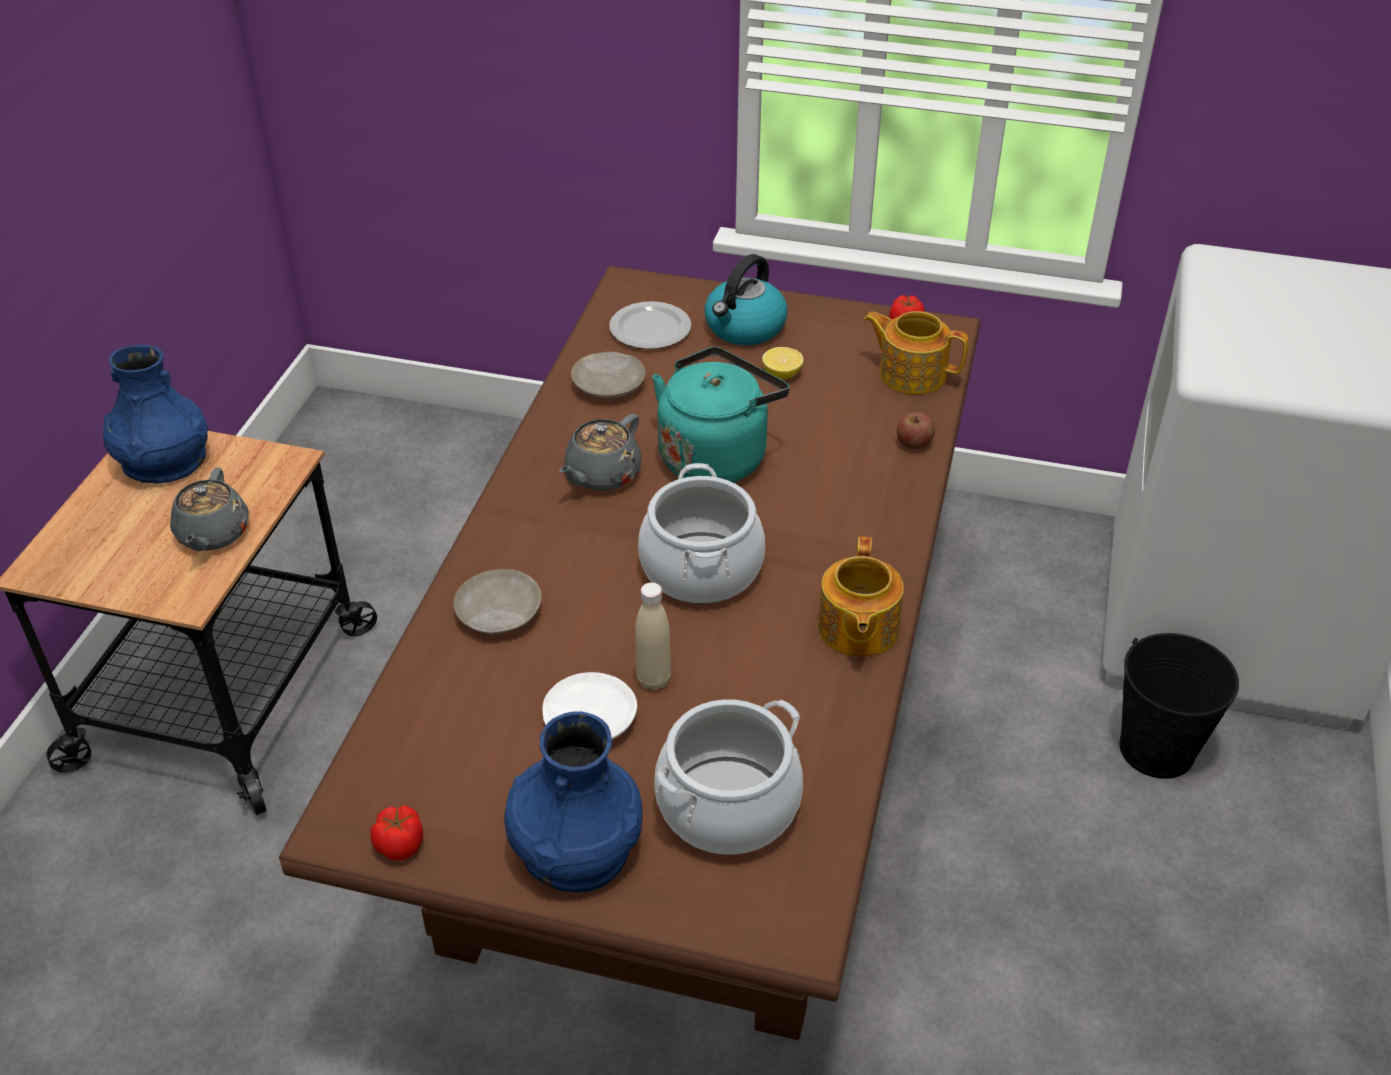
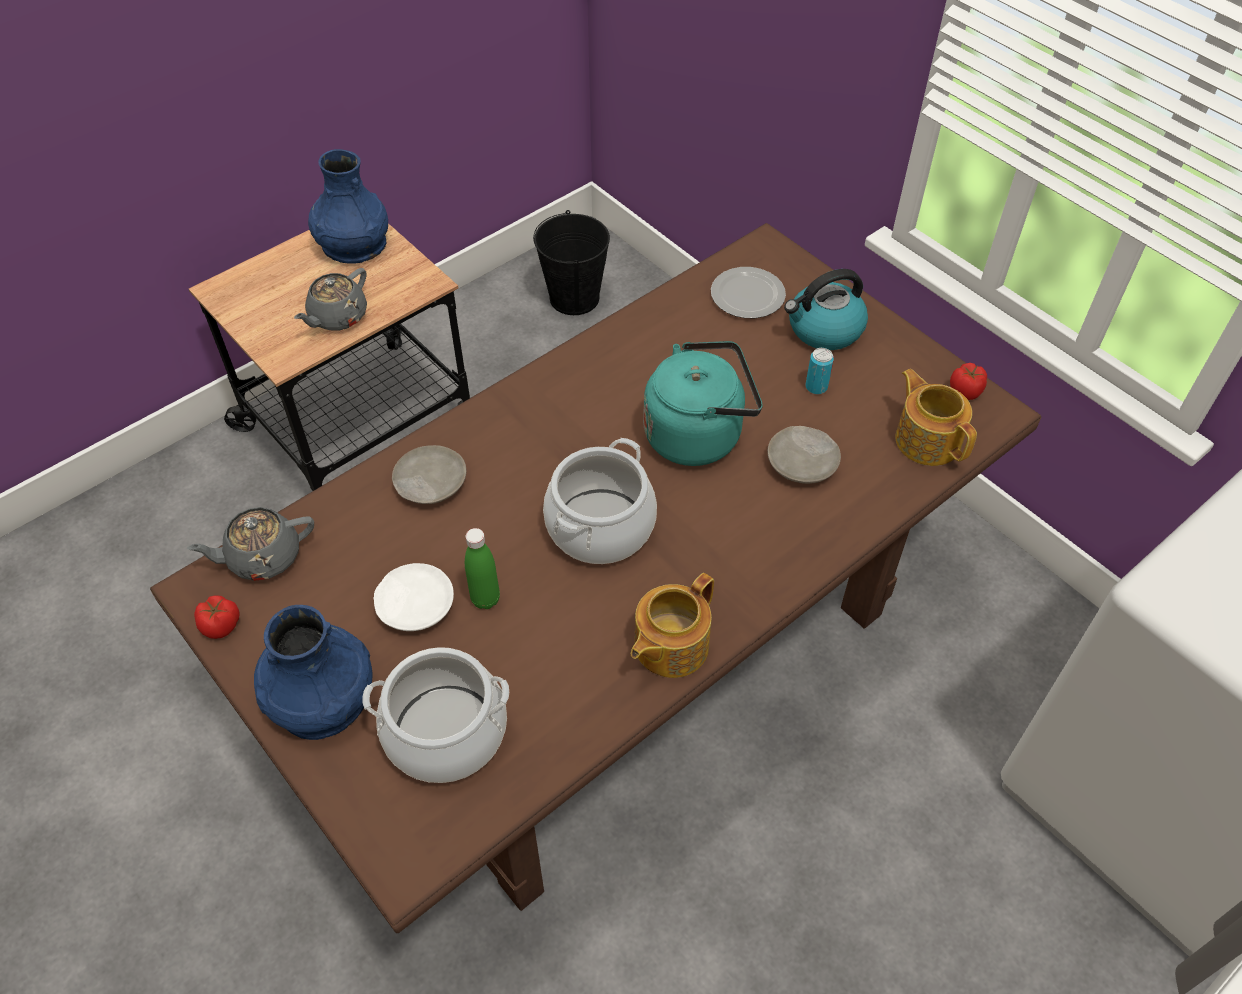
camera: 35 degrees right, 10 degrees up
grey teapot [559,414,641,491] -> grey teapot moved to [186,507,314,581]
beige plate [571,352,645,399] -> beige plate moved to [768,426,841,484]
beige bottle [635,582,671,690] -> green bottle [465,528,500,609]
lemon [762,347,803,380] -> can [806,348,834,394]
apple [897,412,935,450] -> none
black bucket [1120,633,1239,779] -> black bucket moved to [533,210,610,315]

